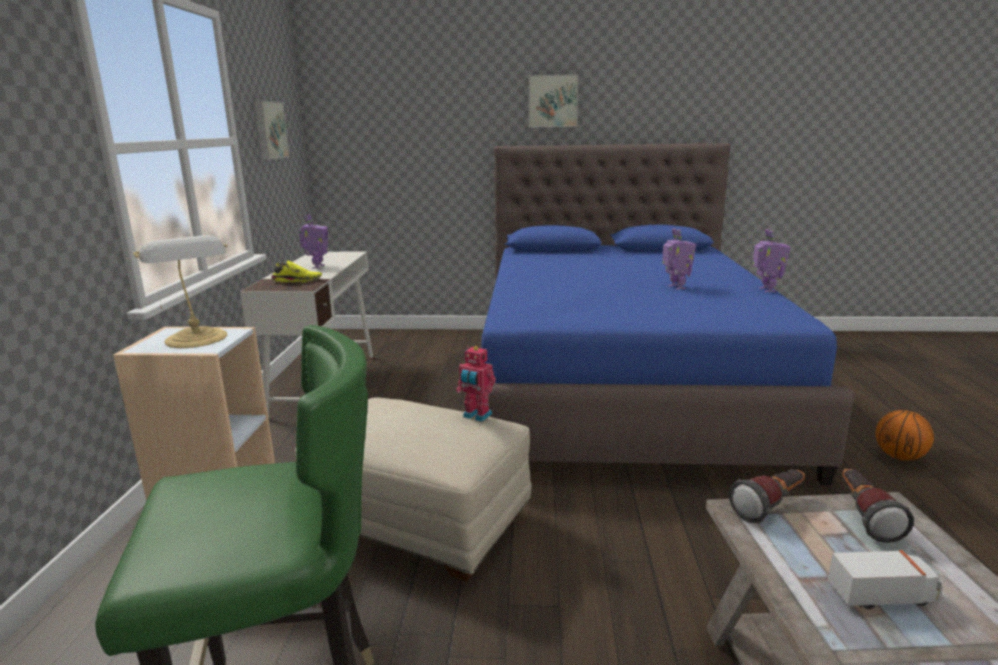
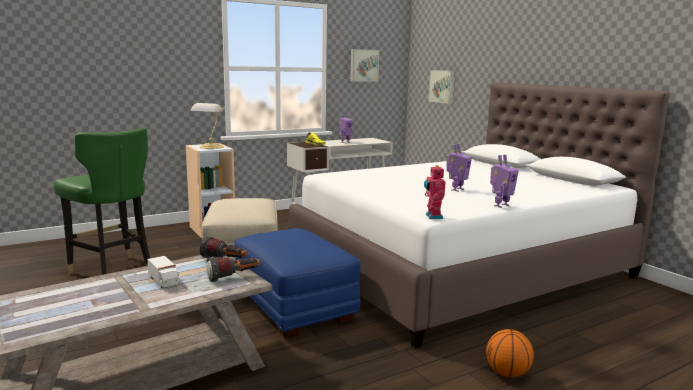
camera: 55 degrees right, 5 degrees down
toy robot [456,346,496,422] -> toy robot moved to [424,165,446,219]
blue bed [476,143,855,485] -> white bed [289,82,670,348]
picture [528,74,579,128] -> picture moved to [428,70,454,104]
none -> blue ottoman [234,228,361,338]

